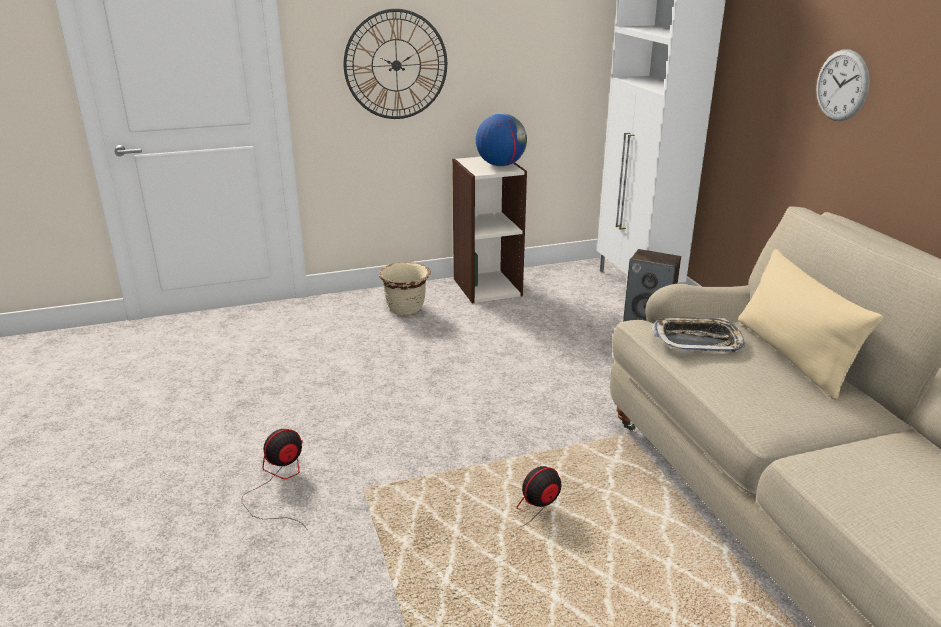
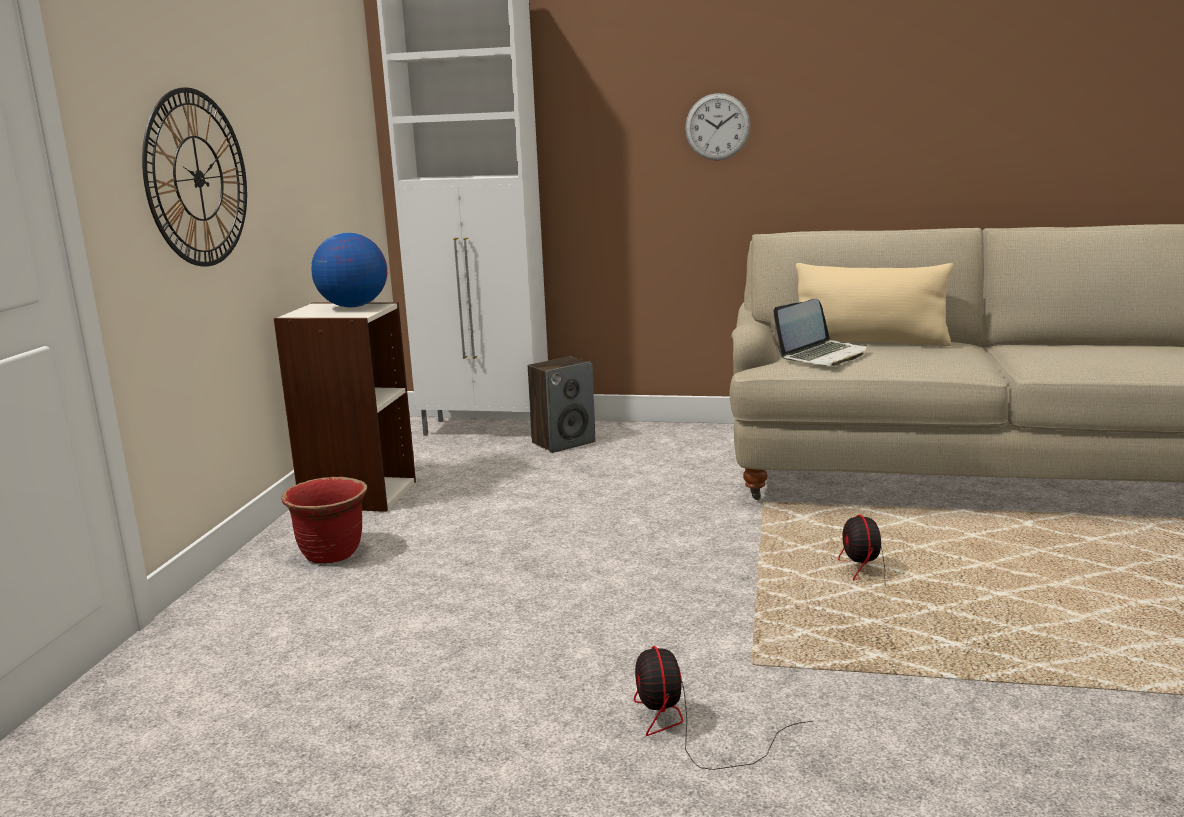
camera: 60 degrees left, 10 degrees down
beige planter [379,262,431,316] -> red planter [281,477,367,563]
tray [652,317,745,352] -> laptop [773,299,867,366]

